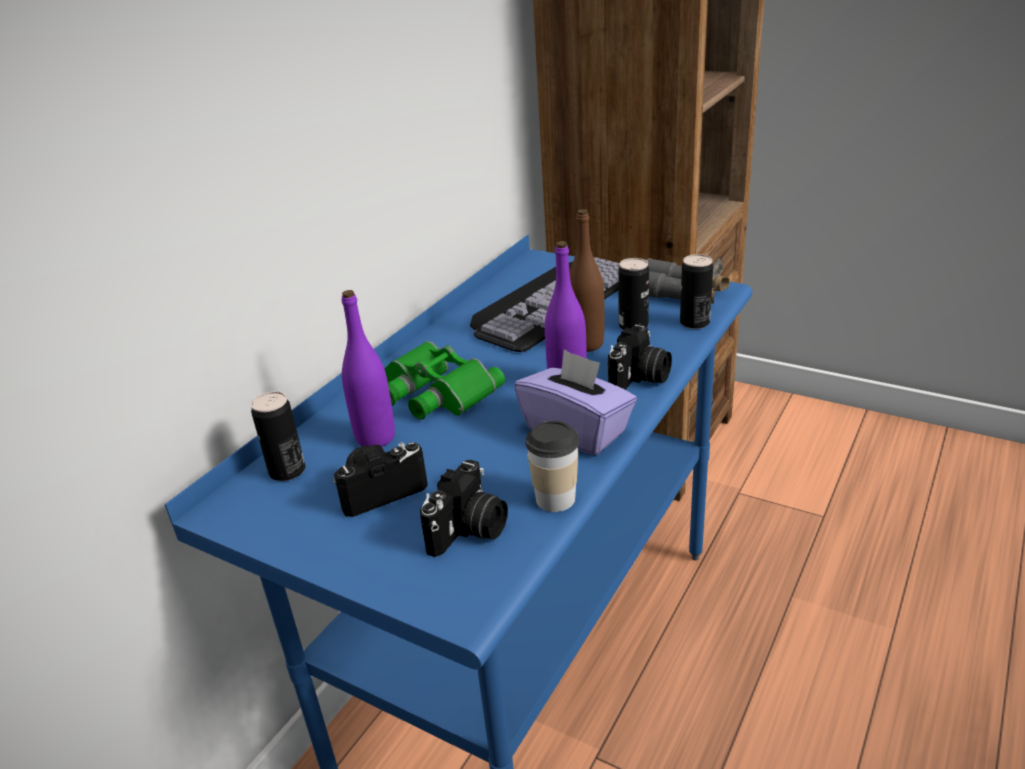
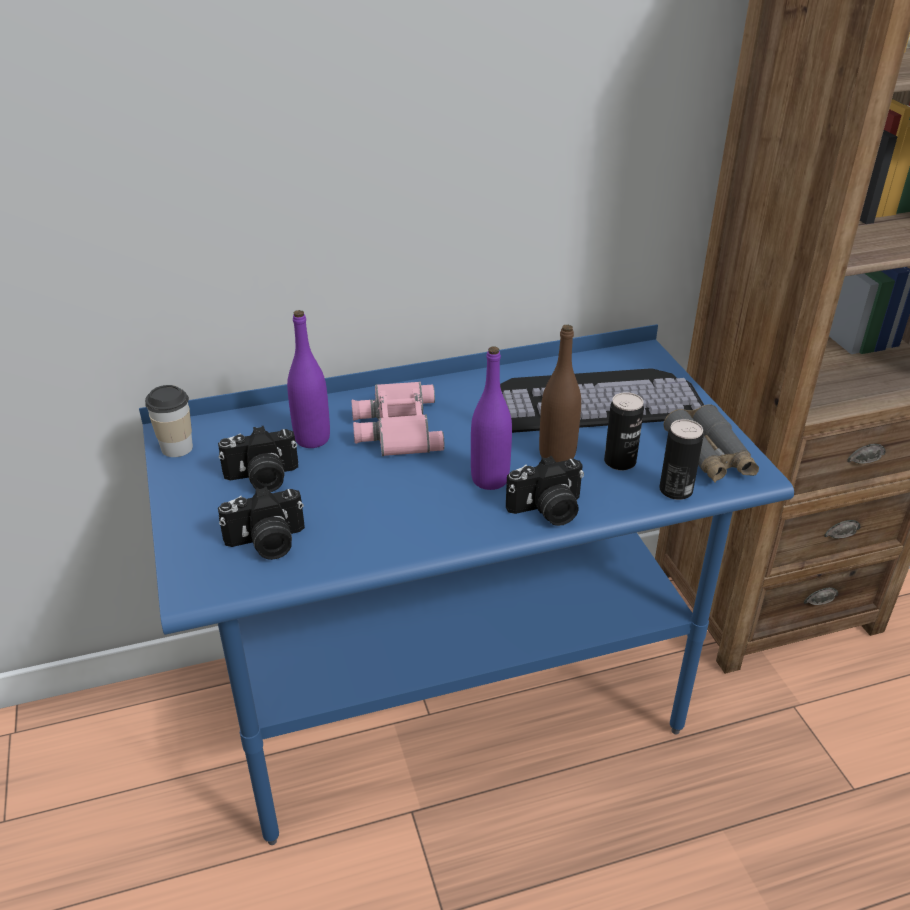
camera: 40 degrees right, 5 degrees up
can [251,391,305,481] -> none
camera [334,442,428,517] -> camera turned 150 degrees clockwise [218,426,298,492]
green binoculars [385,341,505,420] -> pink binoculars [351,381,445,456]
purple tissue box [514,349,637,455] -> none
cup [526,421,579,512] -> cup moved to [145,385,193,457]

